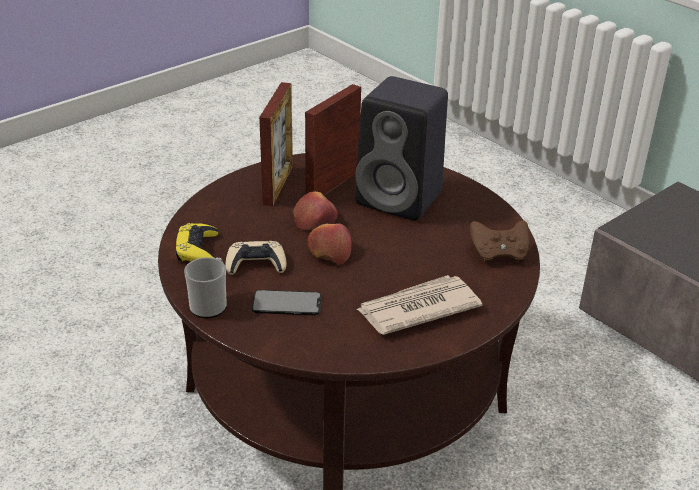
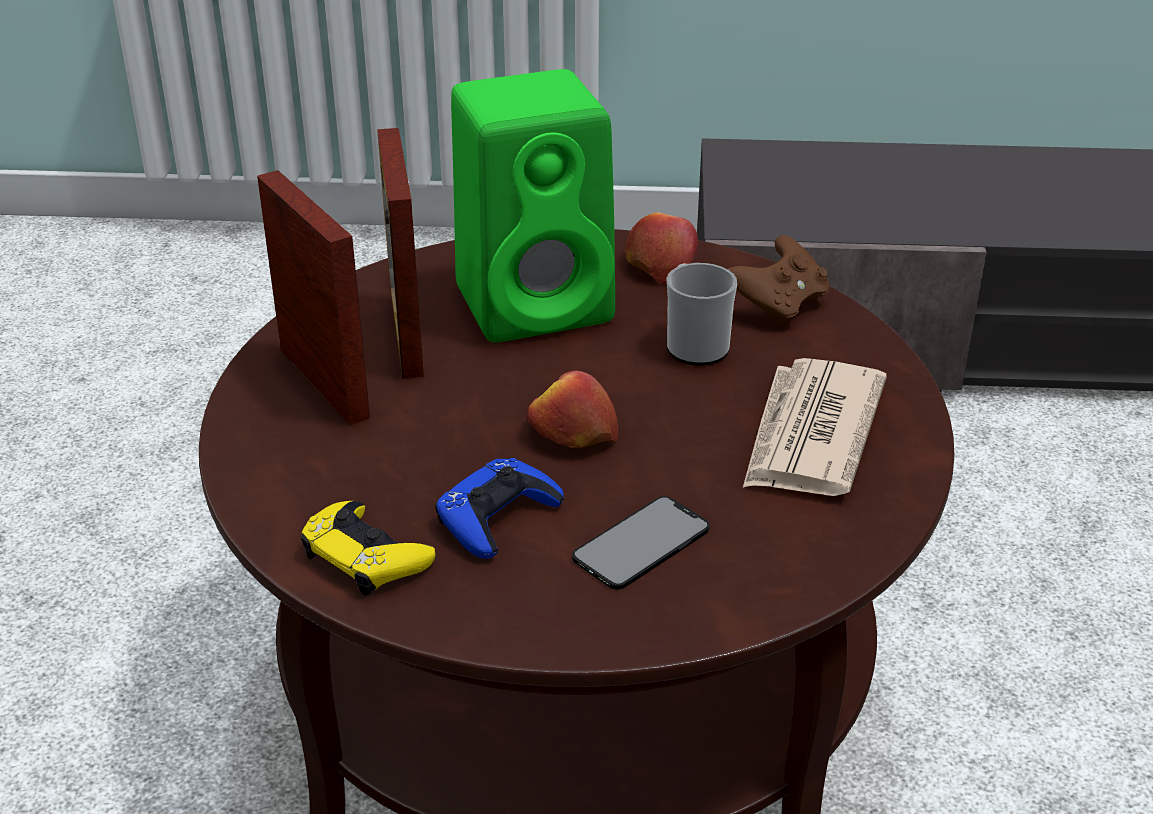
camera: 45 degrees left, 0 degrees up
mug [184,257,227,318] -> mug moved to [667,263,737,366]
beige game controller [225,241,286,275] -> blue game controller [435,458,564,559]
apple [293,191,338,231] -> apple moved to [625,212,699,284]
black speaker [355,76,448,221] -> green speaker [451,69,615,342]

